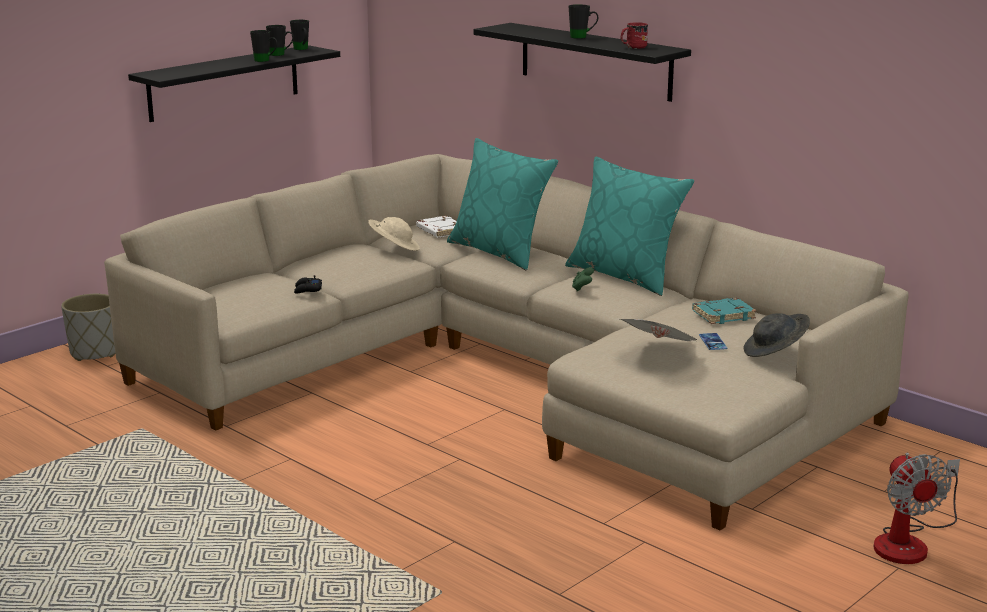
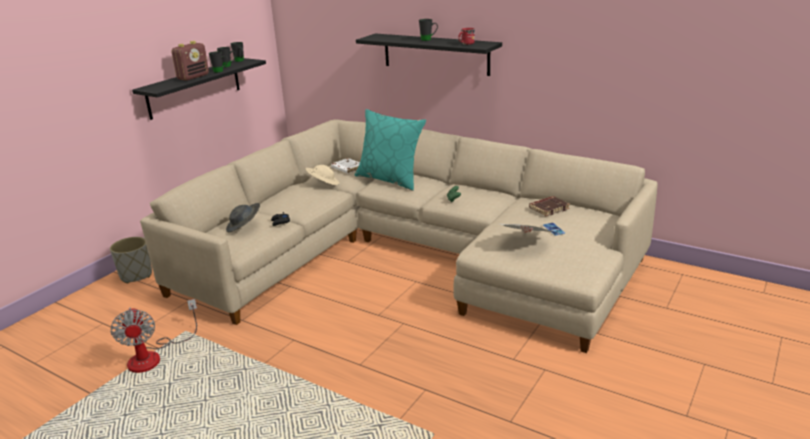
camera: 10 degrees left, 5 degrees up
turquoise pillow [565,156,694,296] -> none
turquoise book [692,298,756,324] -> brown book [529,196,570,216]
grey hat [743,313,810,357] -> grey hat moved to [226,203,260,232]
fan [873,453,960,564] -> fan moved to [110,299,197,373]
none -> radio [171,41,209,81]

